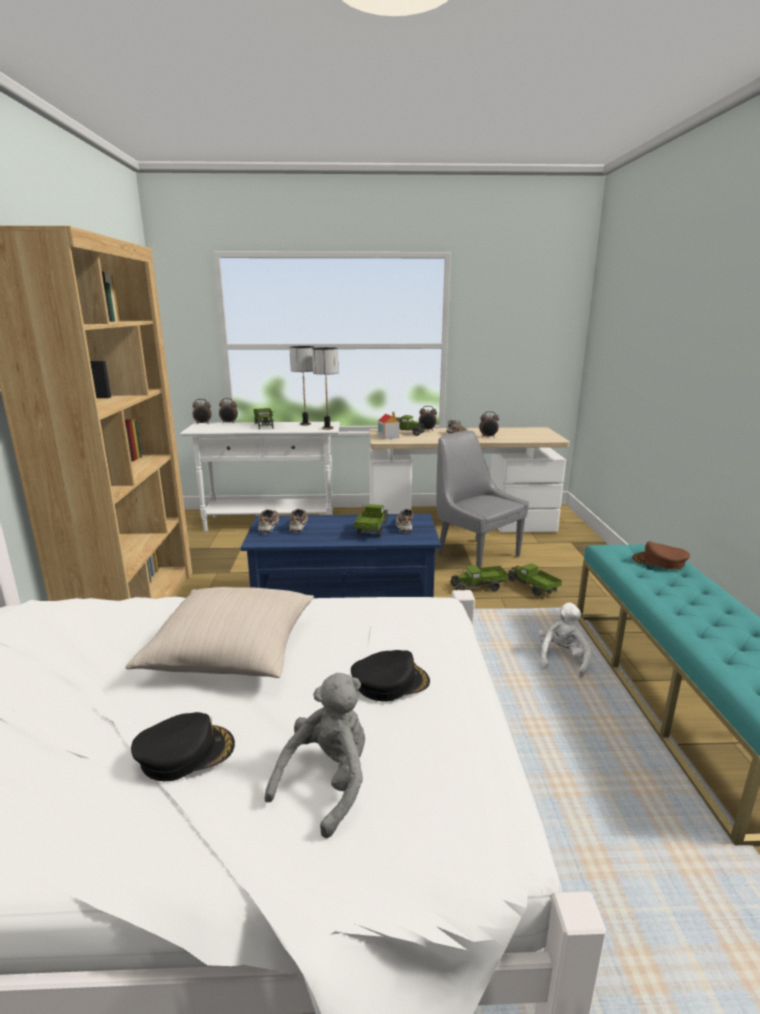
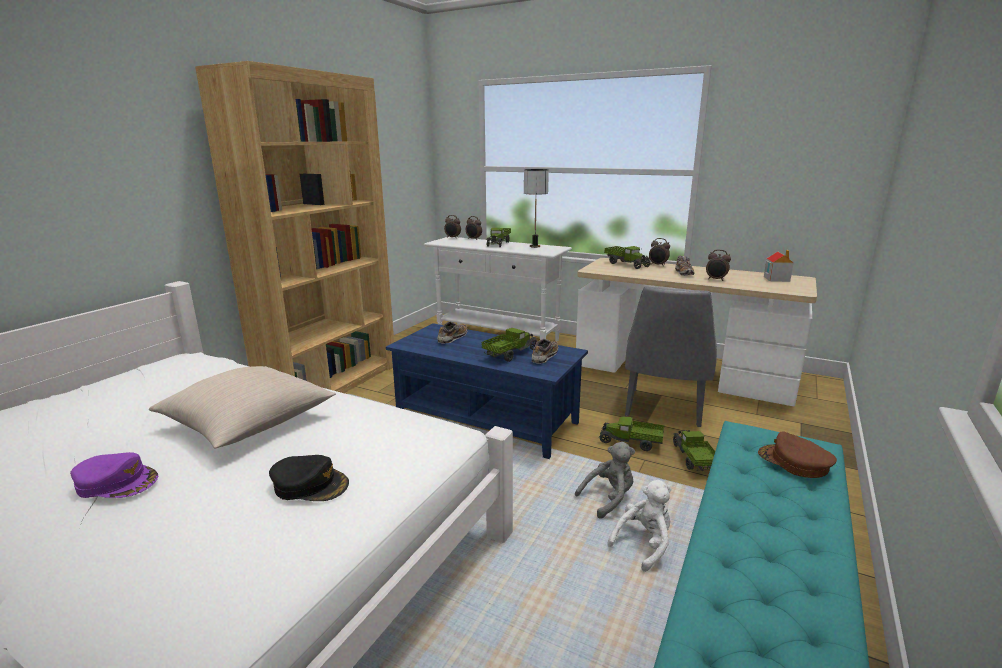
camera: 30 degrees right, 0 degrees up
black cap [131,712,235,781] -> purple cap [70,452,158,498]
shoe [258,509,279,534] -> none
grey plush toy [264,673,365,838] -> grey plush toy moved to [575,442,635,519]
table lamp [312,347,339,430] -> none
toy house [378,411,400,440] -> toy house moved to [764,250,793,282]
grey chair [437,431,529,568] -> grey chair turned 150 degrees counterclockwise [625,286,717,427]

